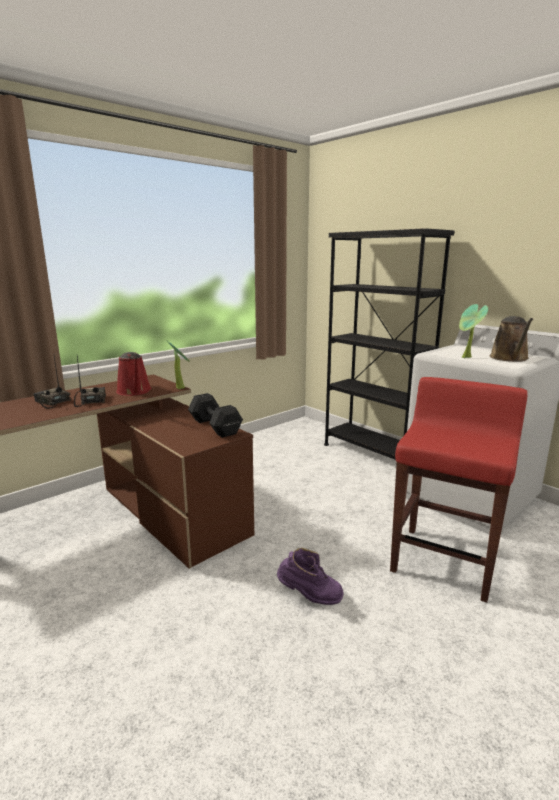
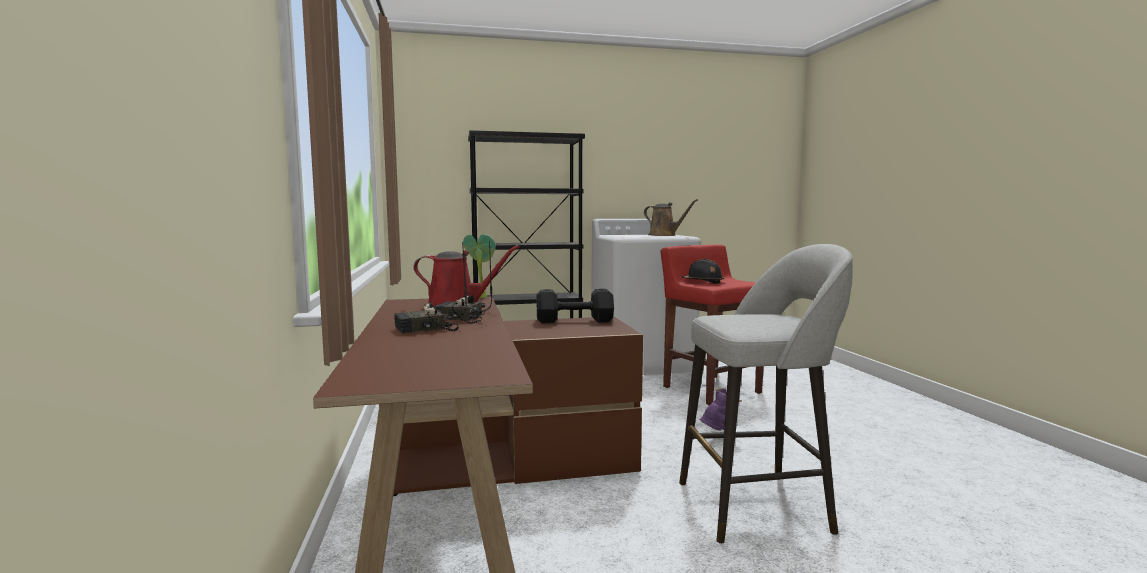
camera: 60 degrees left, 10 degrees down
potted plant [459,304,488,358] -> none
none -> grey stool [679,244,853,544]
none -> black hard hat [682,259,724,284]

